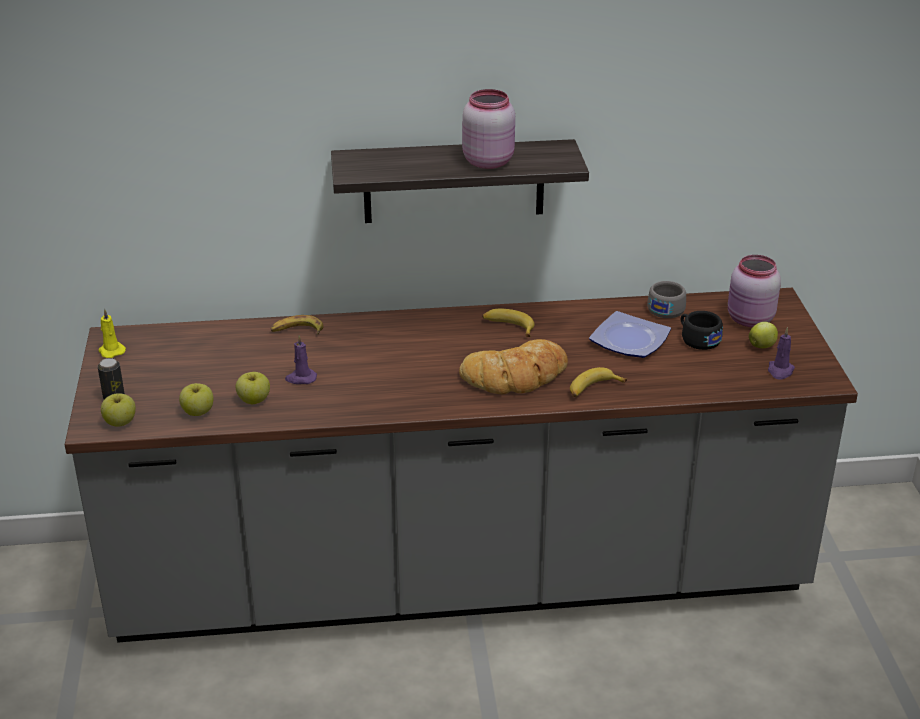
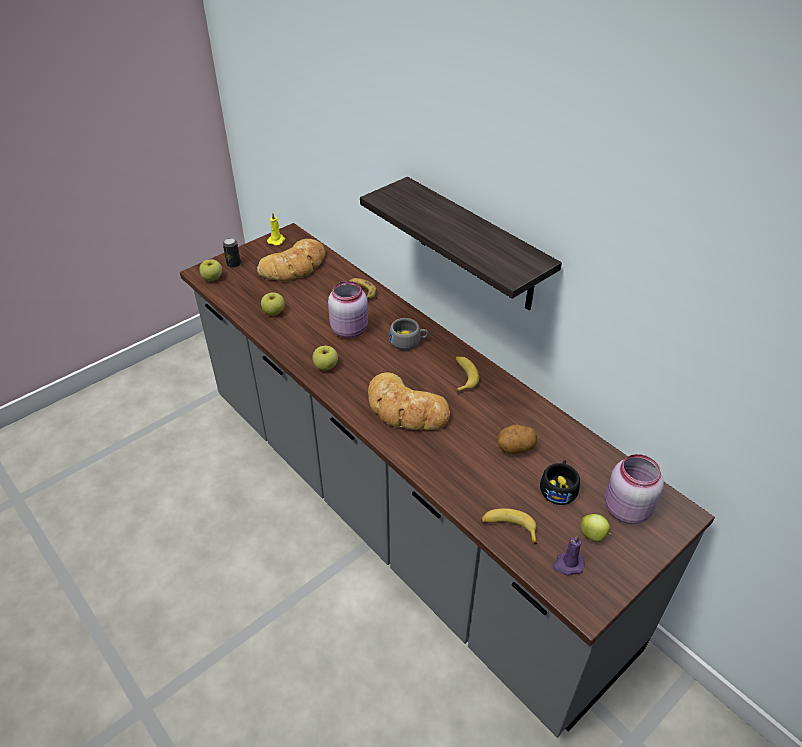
camera: 55 degrees right, 10 degrees up
apple [179,383,214,416] -> apple moved to [312,346,338,371]
purple candle [285,335,317,384] -> none
pink jar [462,89,515,169] -> pink jar moved to [328,281,368,338]
banana [570,367,627,397] -> banana moved to [481,508,538,544]
plate [589,311,671,358] -> potato [497,425,537,454]
grey cup [647,281,686,318] -> grey cup moved to [389,318,429,350]
none -> bread [257,239,325,281]

